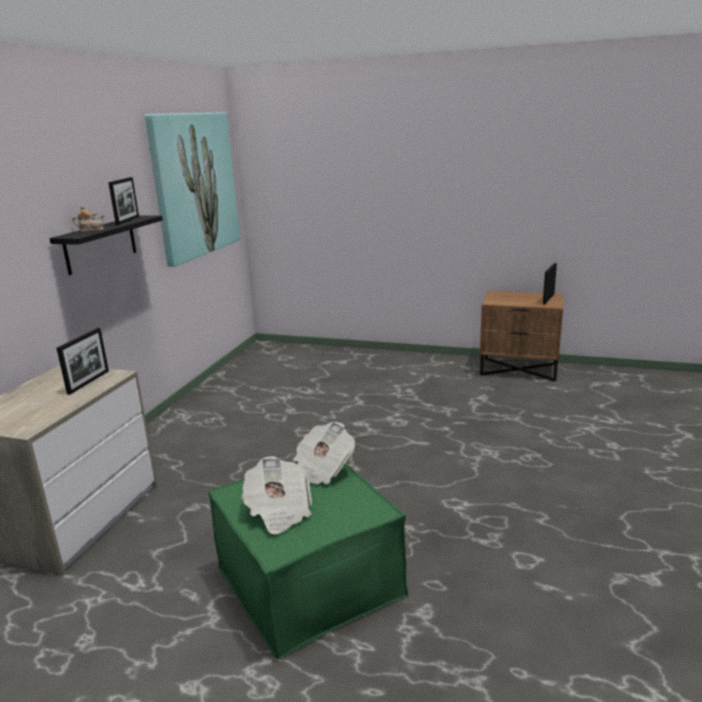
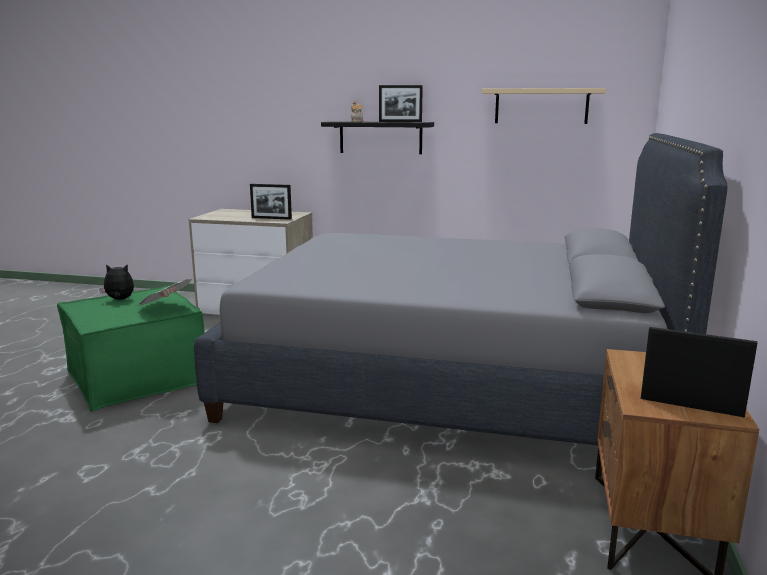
camera: 85 degrees right, 5 degrees down
picture [145,112,240,267] -> beige shelf [481,88,606,124]
newspaper [241,456,312,535] -> plush toy [99,264,134,300]
none -> grey bed [194,133,727,446]

